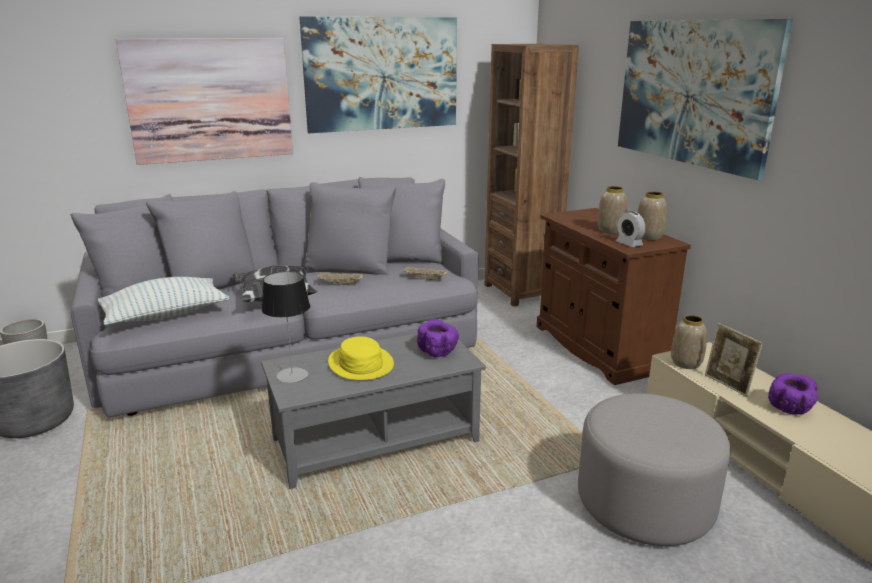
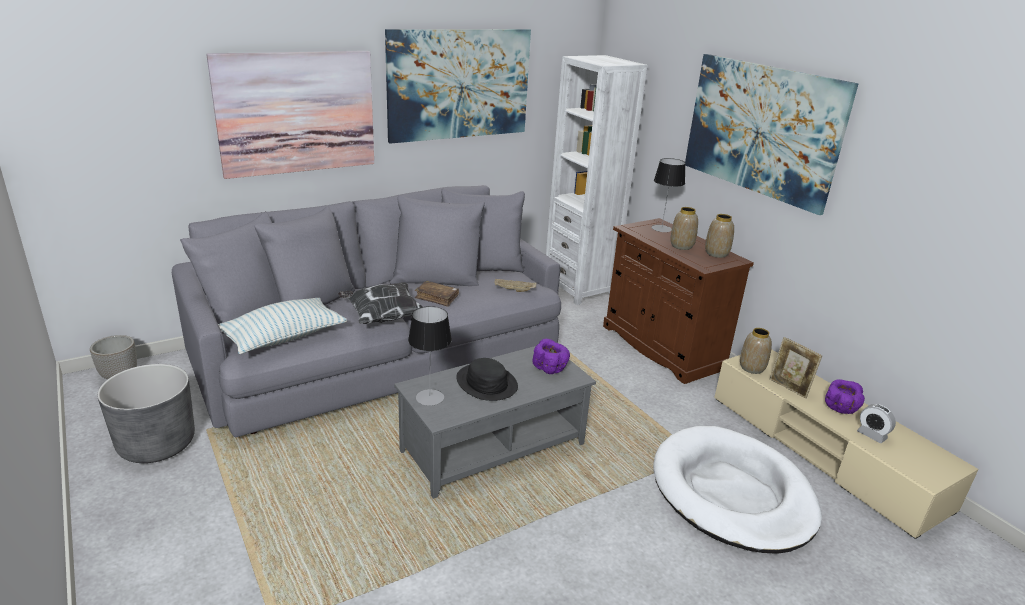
camera: 10 degrees left, 5 degrees up
beige tray [318,273,364,285] -> brown book [415,281,459,307]
yellow hat [328,336,394,380] -> black hat [456,358,518,401]
brown bookcase [484,44,579,307] -> white bookcase [546,55,648,305]
grey ottoman [578,393,731,546] -> white dog bed [653,426,822,554]
alarm clock [616,211,645,247] -> alarm clock moved to [857,404,896,443]
none -> table lamp [651,158,685,232]

